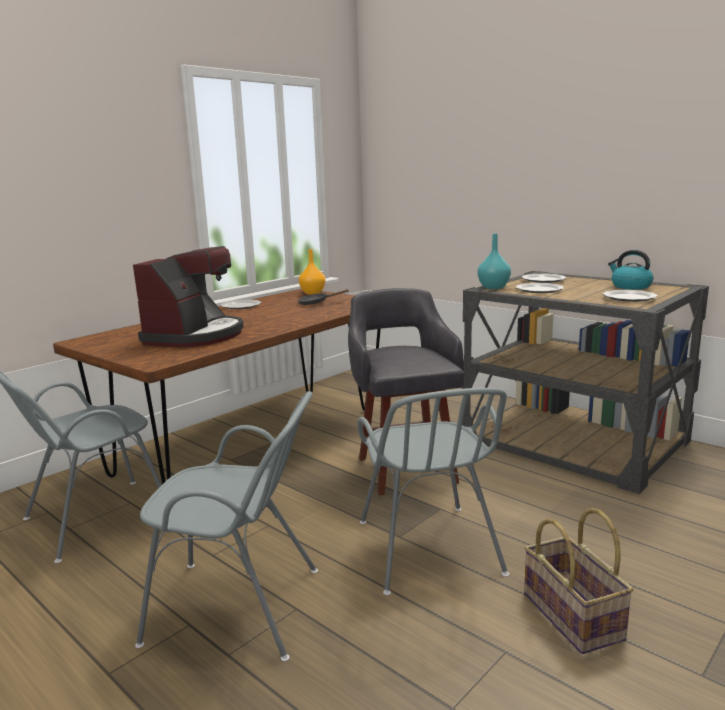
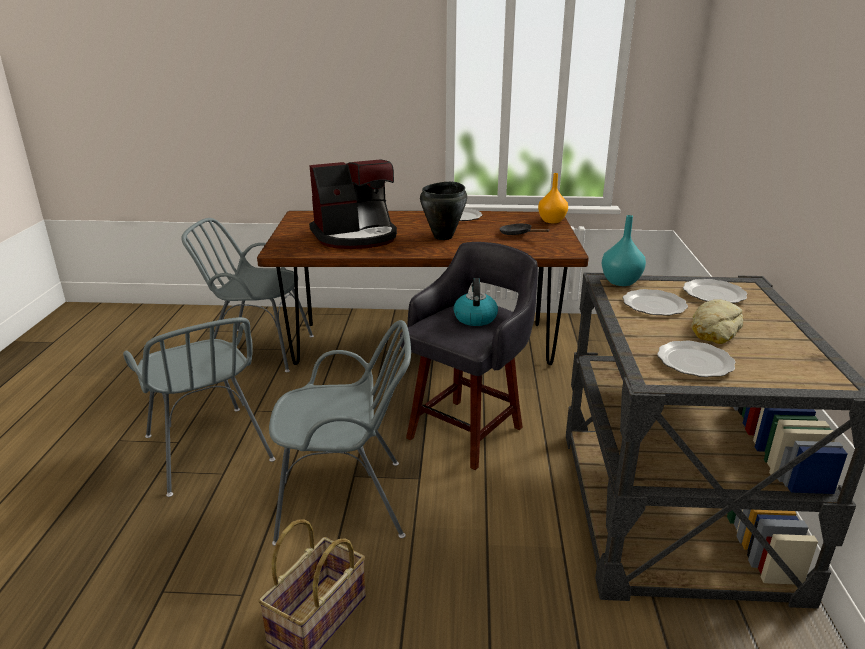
camera: 50 degrees right, 10 degrees up
grey chair [357,388,509,595] -> grey chair turned 135 degrees counterclockwise [269,320,411,546]
kettle [608,250,653,290] -> kettle moved to [453,278,498,326]
none -> black cooking pot [420,182,467,240]
none -> bread [691,299,743,344]

